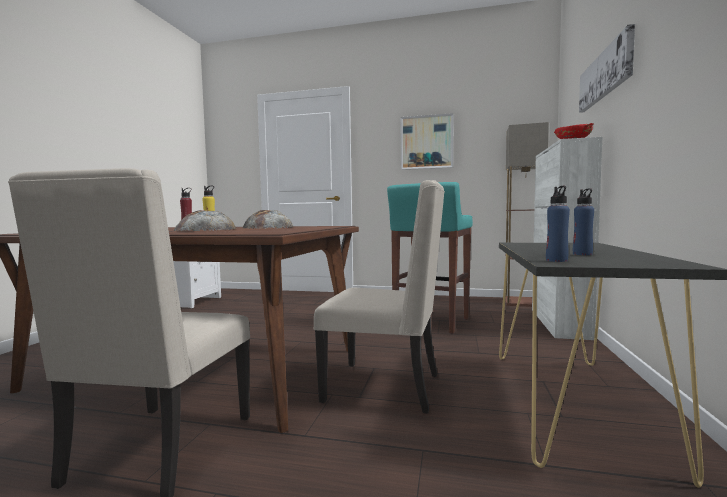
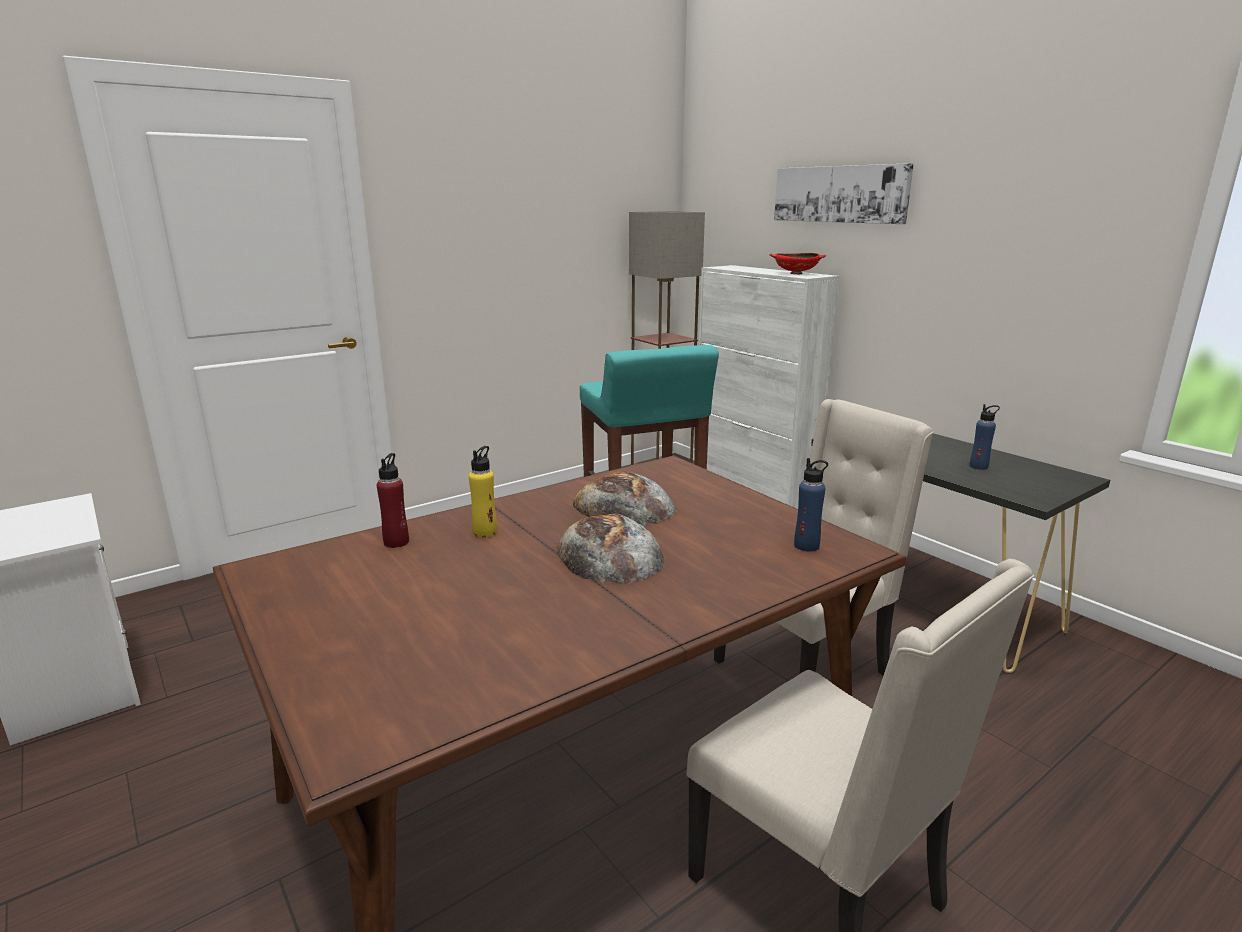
camera: 50 degrees left, 15 degrees up
picture [401,113,453,170] -> none
blue bottle [546,186,570,262] -> blue bottle moved to [794,458,828,552]

